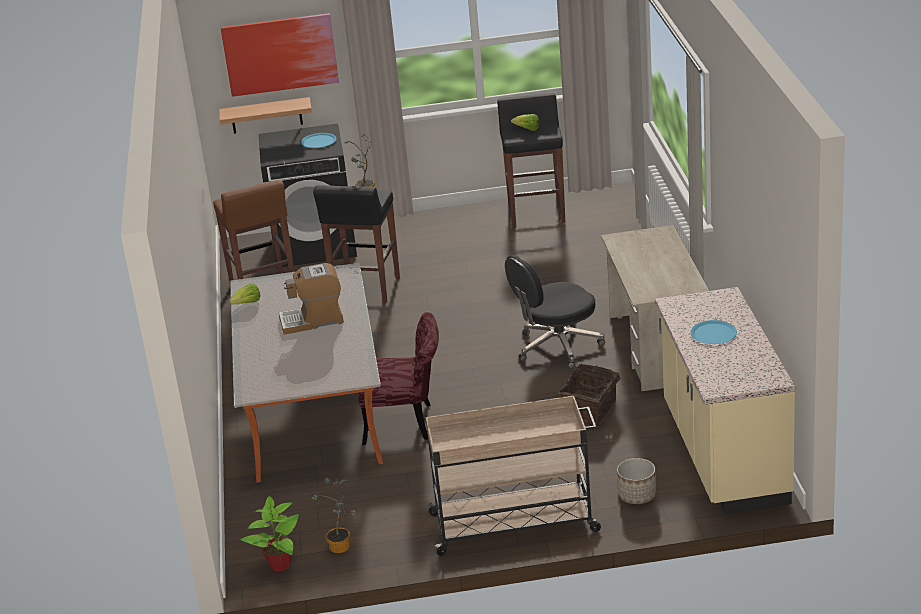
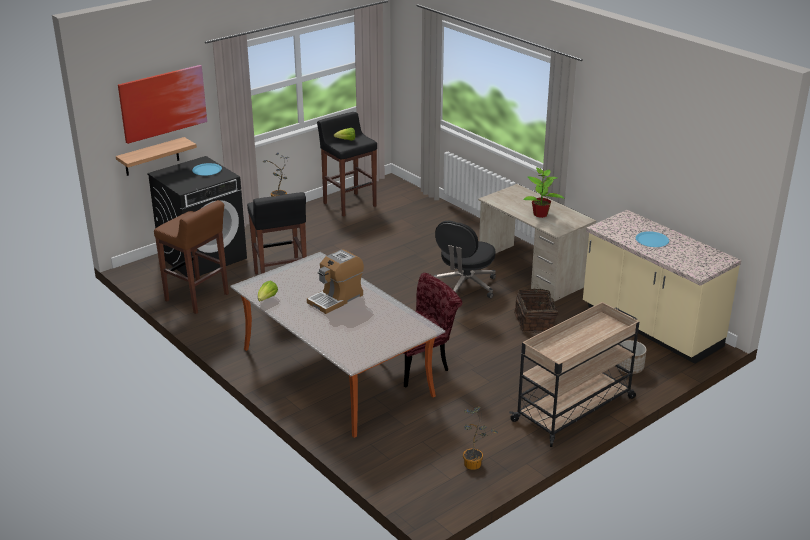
camera: 35 degrees left, 0 degrees up
potted plant [240,496,299,571] -> potted plant moved to [523,168,565,218]

